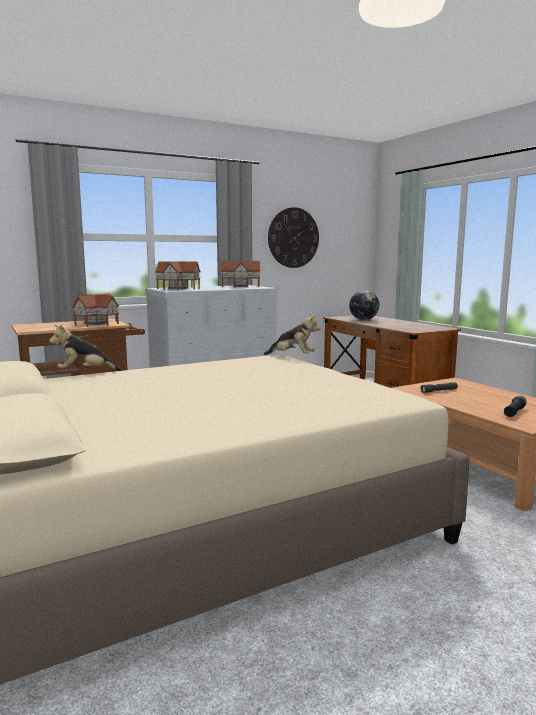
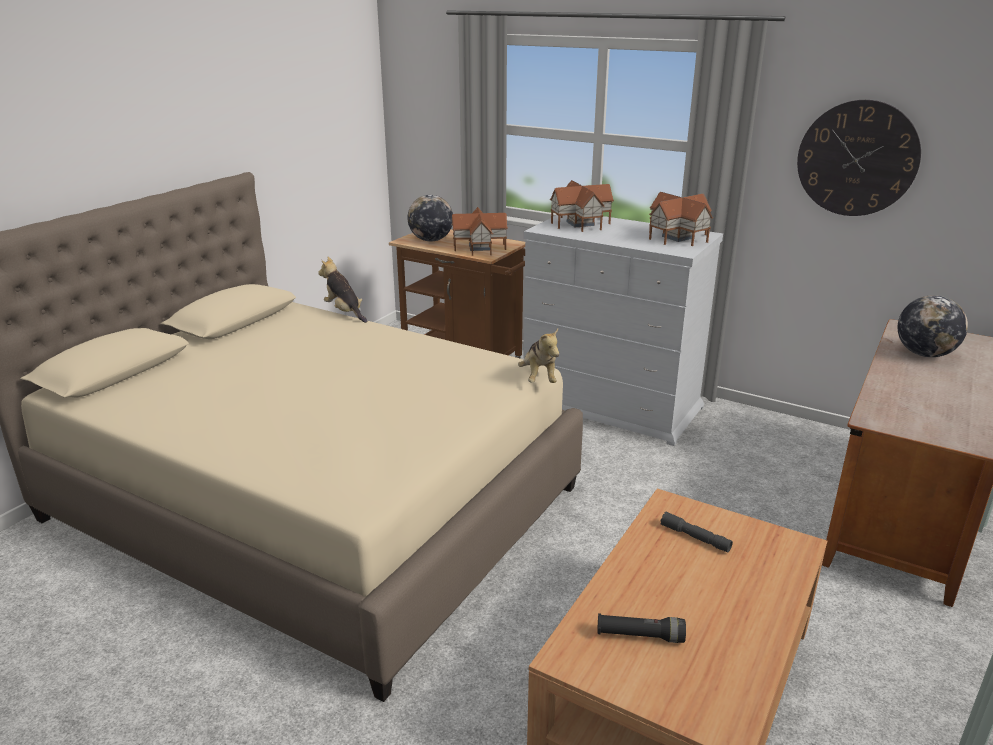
camera: 60 degrees right, 15 degrees up
none -> globe [408,195,453,242]

